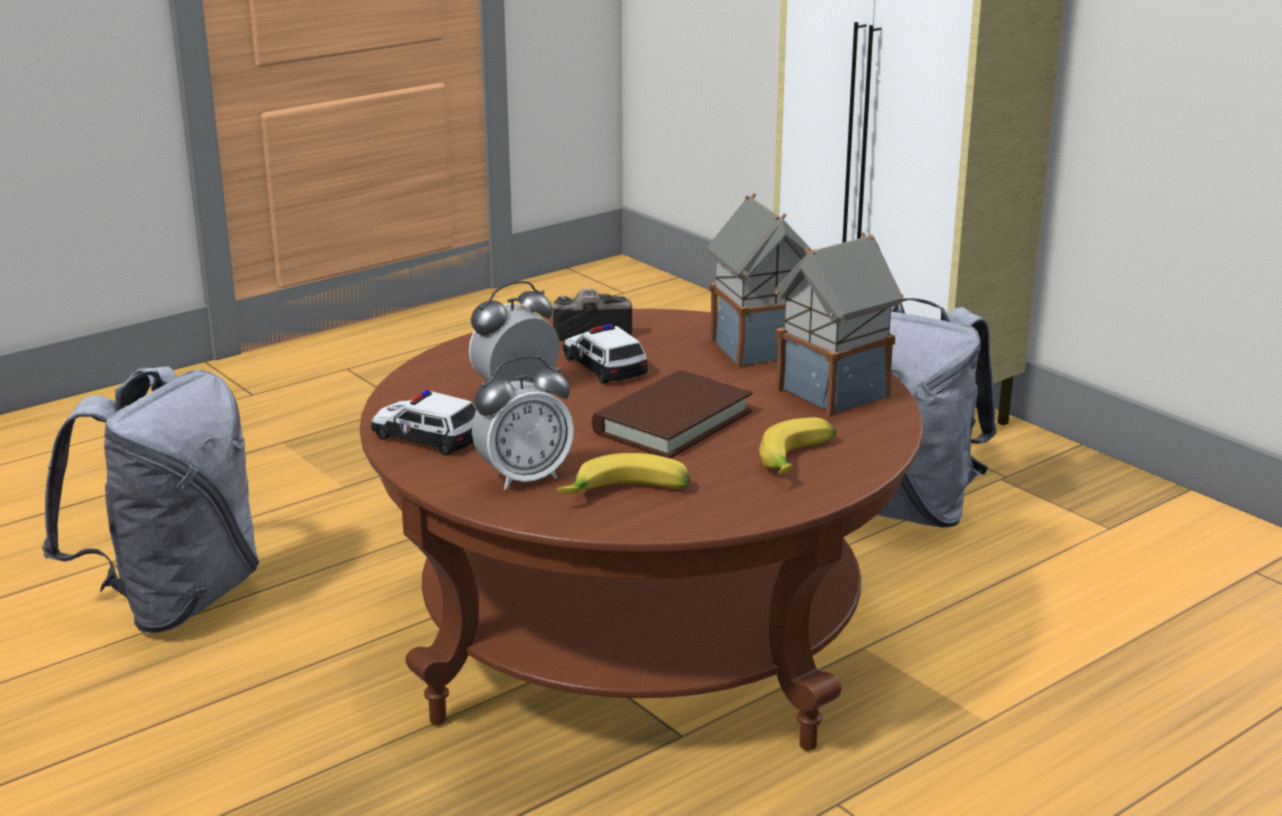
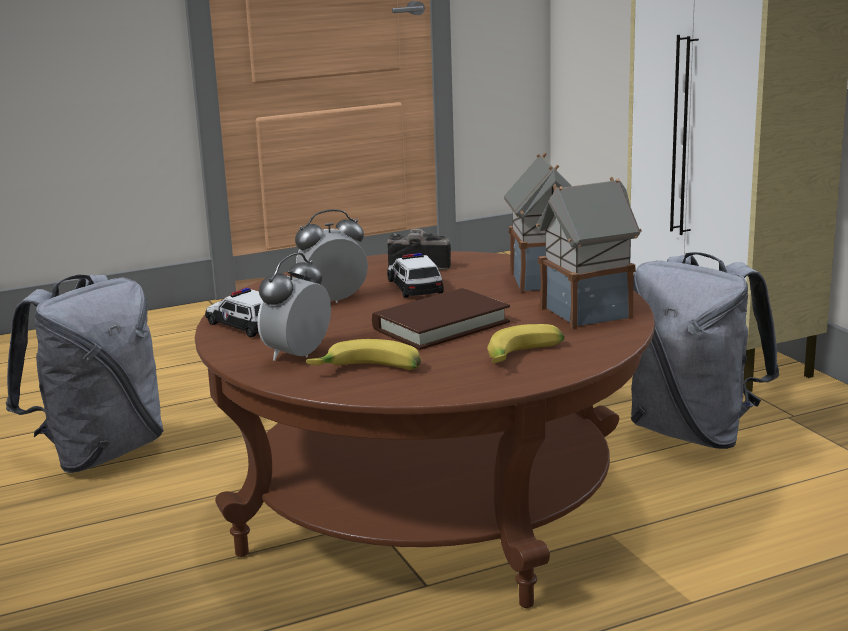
camera: 15 degrees right, 5 degrees down
alarm clock [472,355,574,490] -> alarm clock turned 135 degrees clockwise [257,252,331,361]

